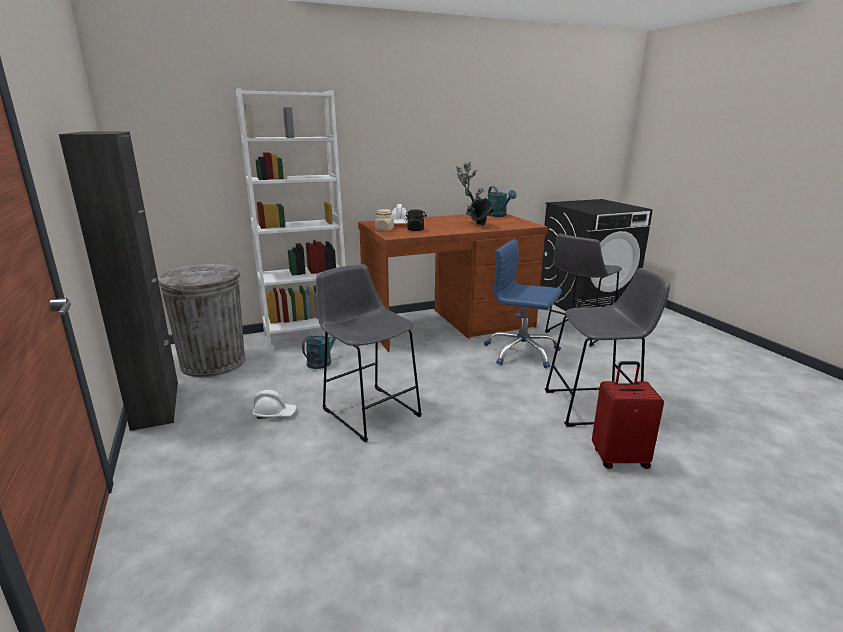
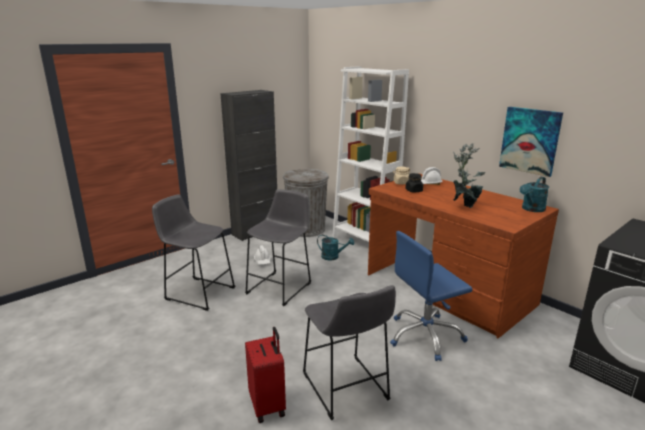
camera: 70 degrees right, 0 degrees up
blue office chair [484,239,562,368] -> blue office chair turned 120 degrees counterclockwise [390,231,472,361]
grey stool [545,234,622,347] -> grey stool moved to [152,194,235,311]
none -> picture [499,107,563,177]

